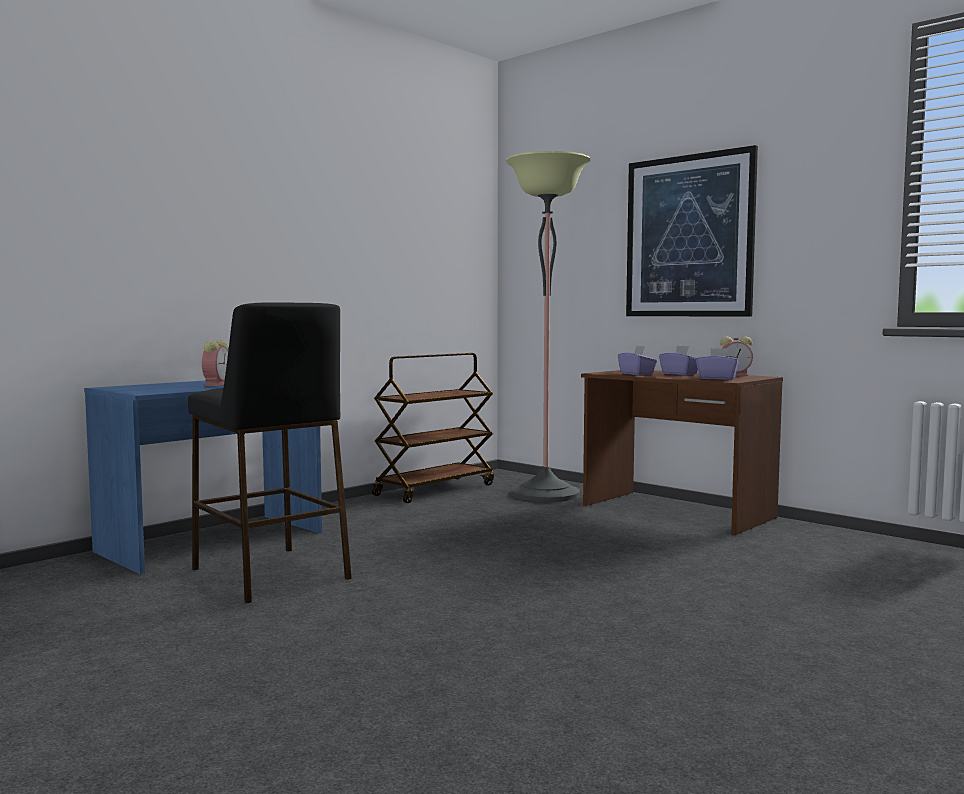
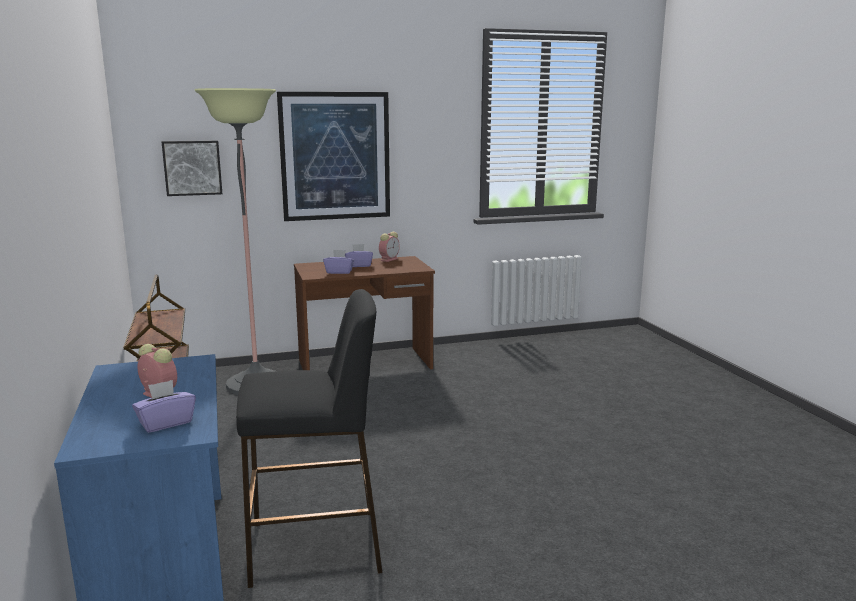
camera: 60 degrees left, 10 degrees up
purple tissue box [696,348,739,380] -> purple tissue box moved to [132,380,196,433]
none -> picture [162,140,222,196]

